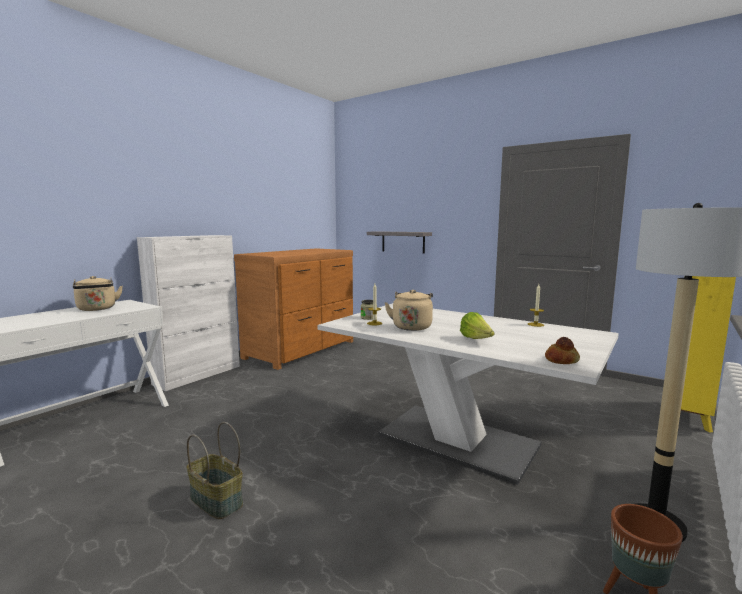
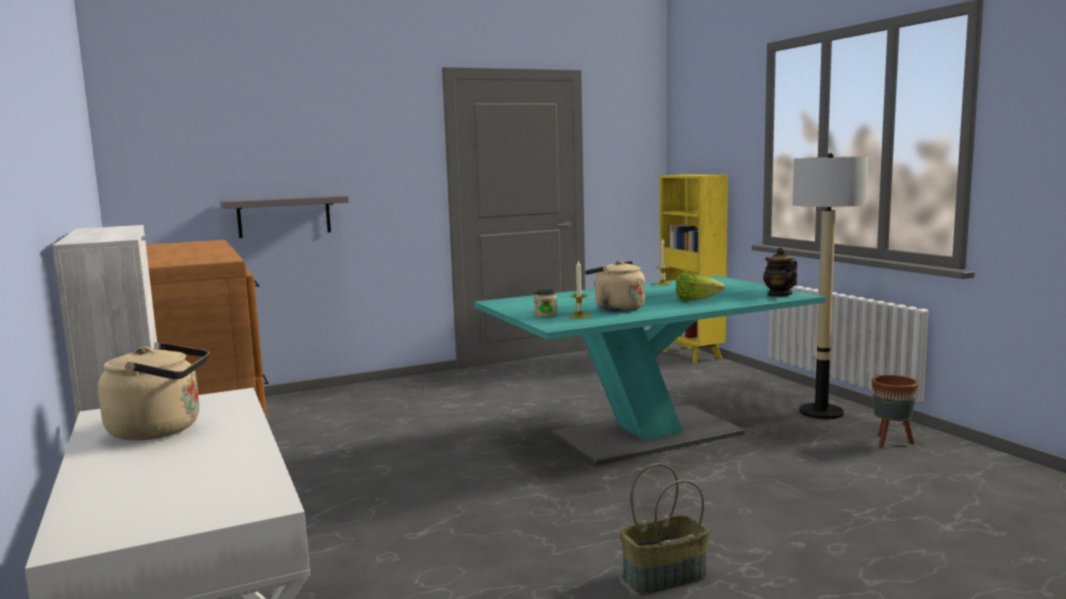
camera: 60 degrees left, 0 degrees up
white dining table [317,303,619,485] -> turquoise dining table [474,276,826,466]
bread [545,337,580,364] -> teapot [763,248,797,297]

